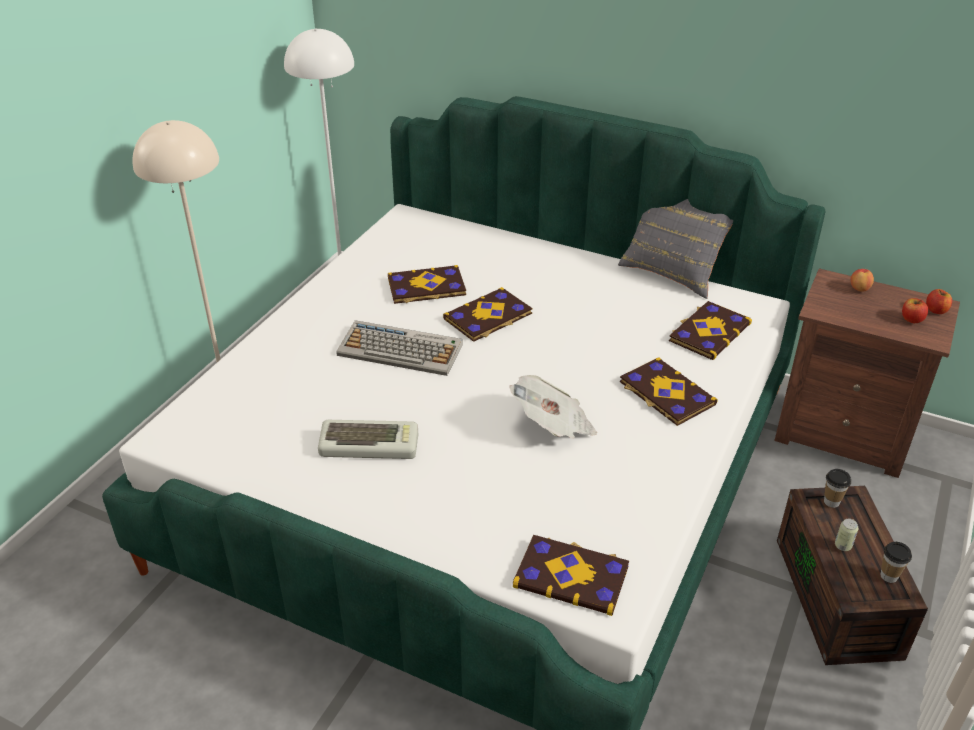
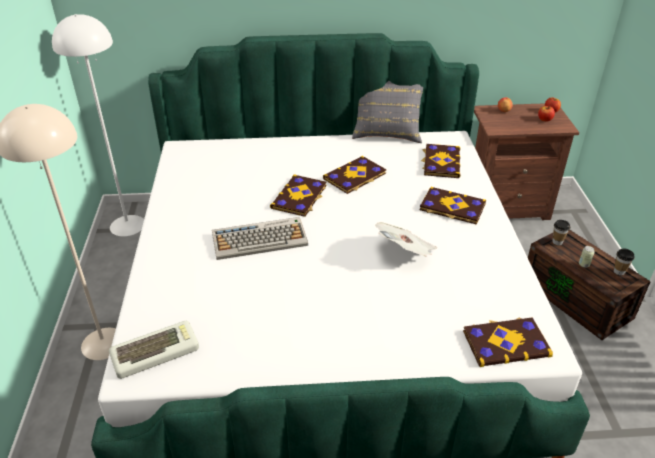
camera: 30 degrees left, 0 degrees up
keyboard [318,420,418,459] -> keyboard moved to [109,321,199,379]
book [388,265,466,304] -> book moved to [323,156,387,194]

